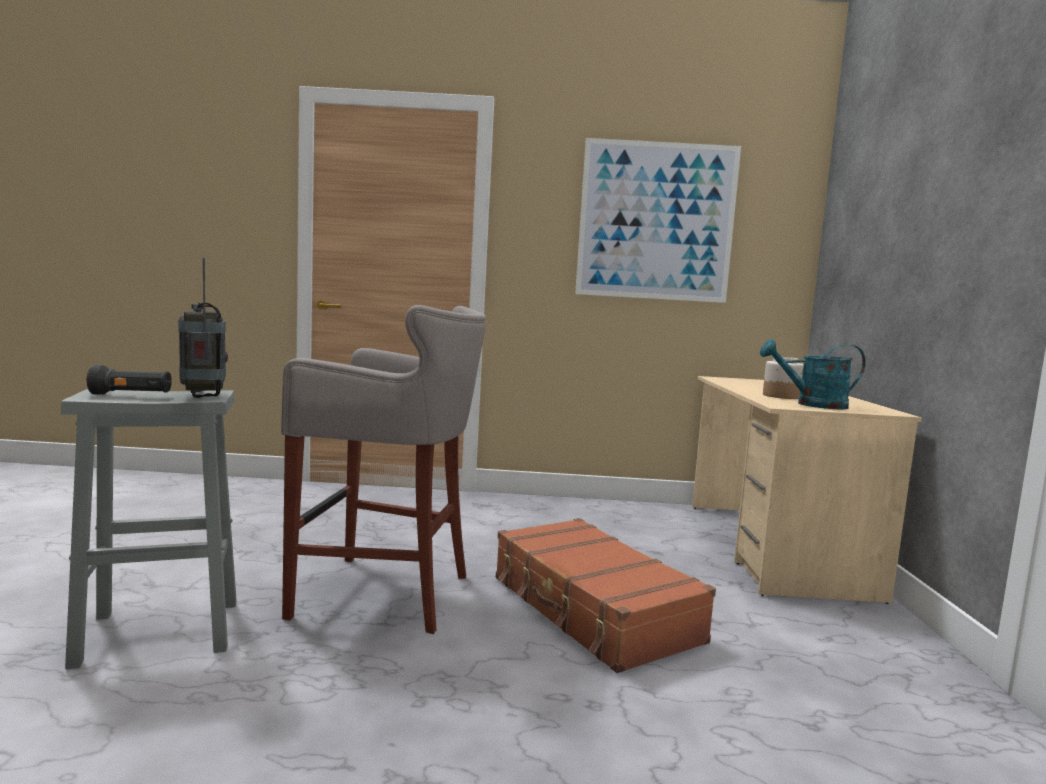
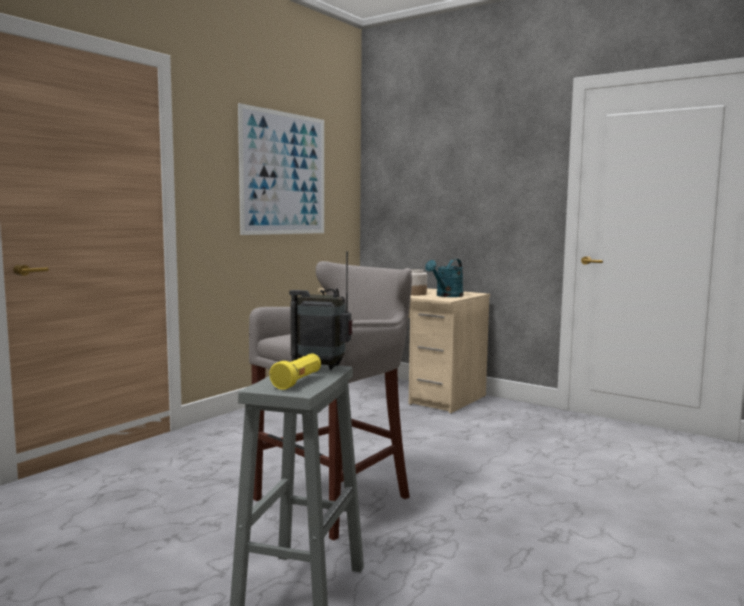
camera: 55 degrees left, 0 degrees up
black flashlight [87,365,172,395] -> yellow flashlight [269,354,321,390]
brown suitcase [496,518,716,673] -> none

